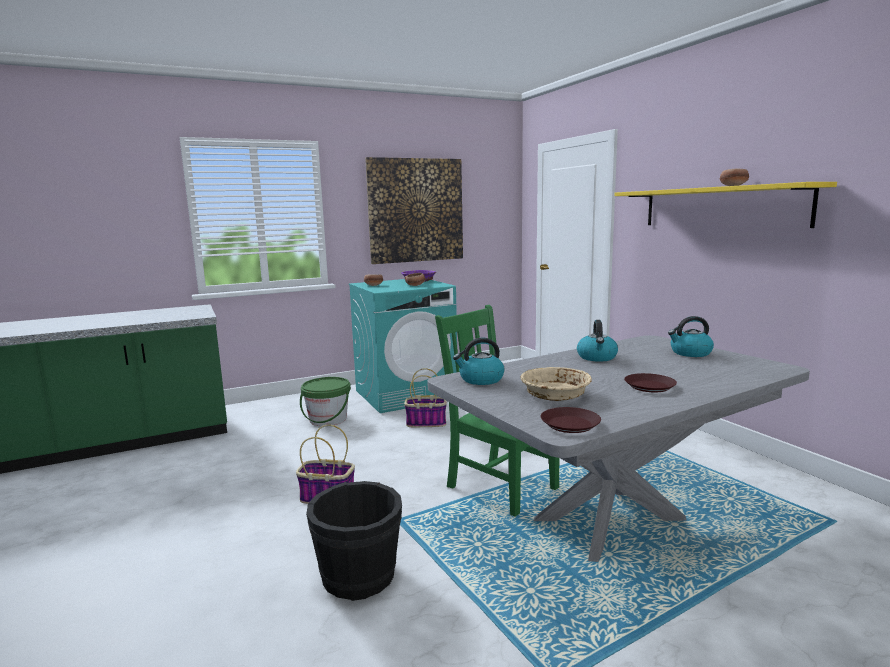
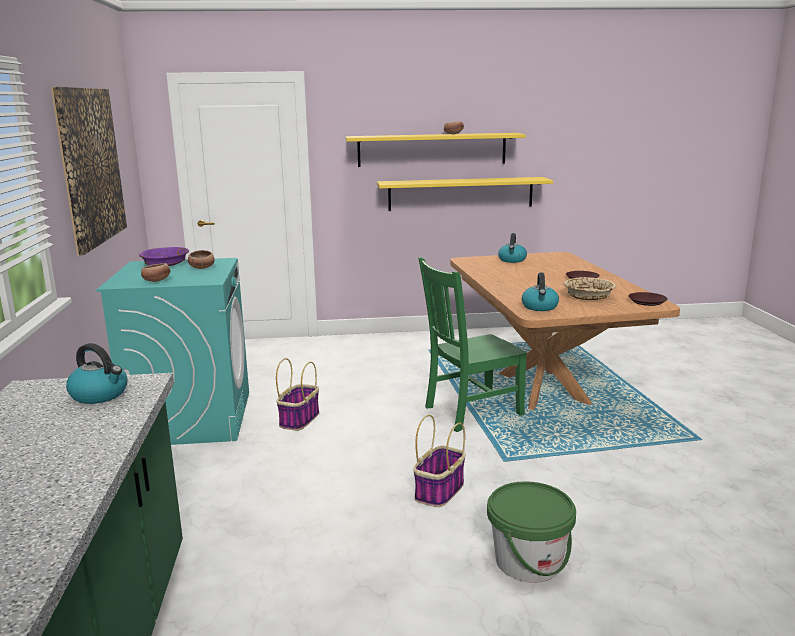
camera: 70 degrees left, 5 degrees up
green bucket [300,377,351,426] -> green bucket moved to [487,481,576,583]
black bucket [306,481,402,601] -> none
grey dining table [427,335,810,562] -> brown dining table [450,252,680,410]
kettle [577,320,618,362] -> kettle moved to [66,343,127,404]
none -> yellow shelf [377,177,553,211]

